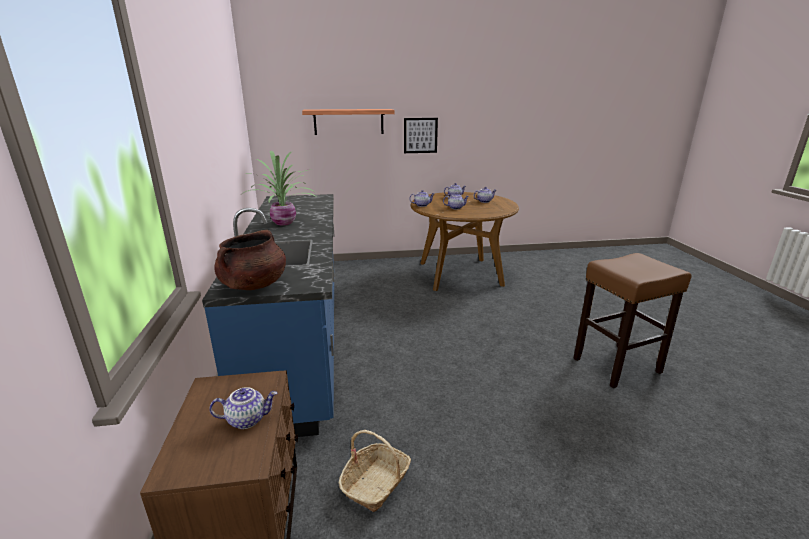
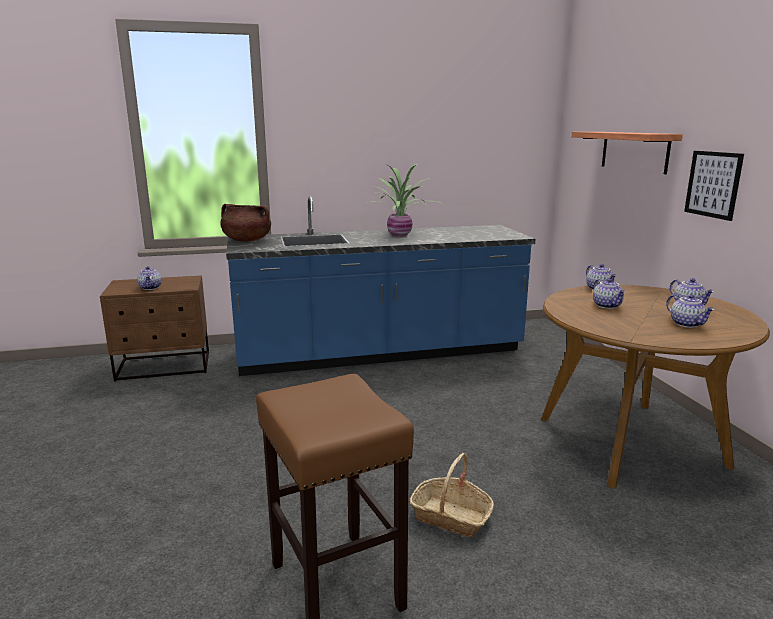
camera: 85 degrees right, 5 degrees down
basket [339,430,411,512] -> basket moved to [410,453,494,537]

